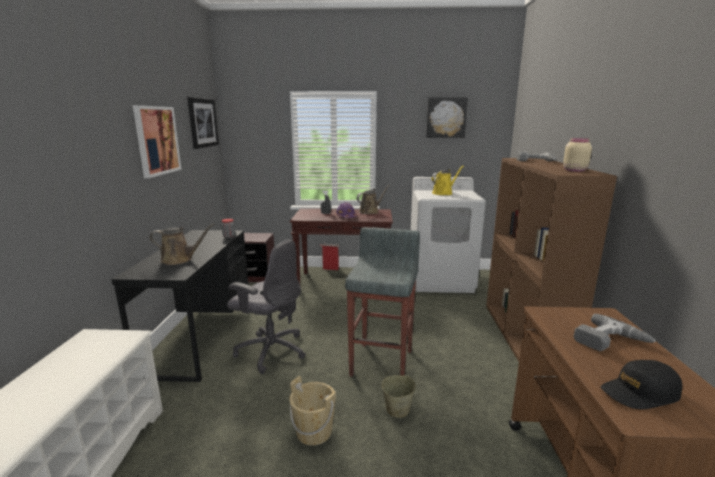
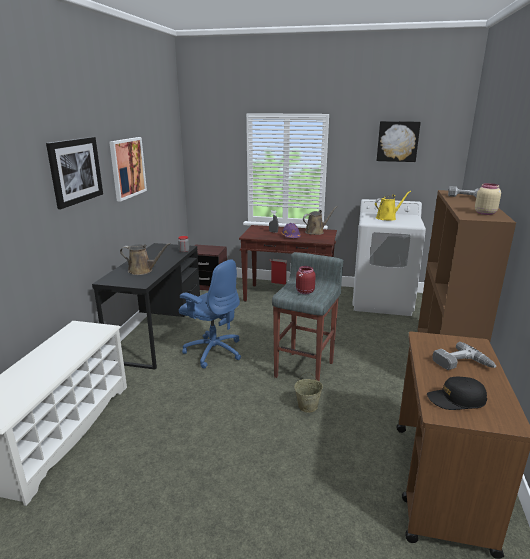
camera: 10 degrees right, 5 degrees up
picture [187,97,219,149] -> picture moved to [46,137,103,209]
grey office chair [227,239,306,374] -> blue office chair [179,259,241,369]
beige bucket [289,376,336,445] -> none
none -> red jar [296,266,316,294]

